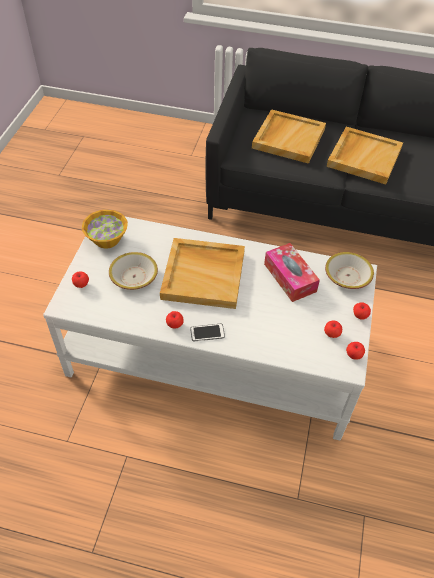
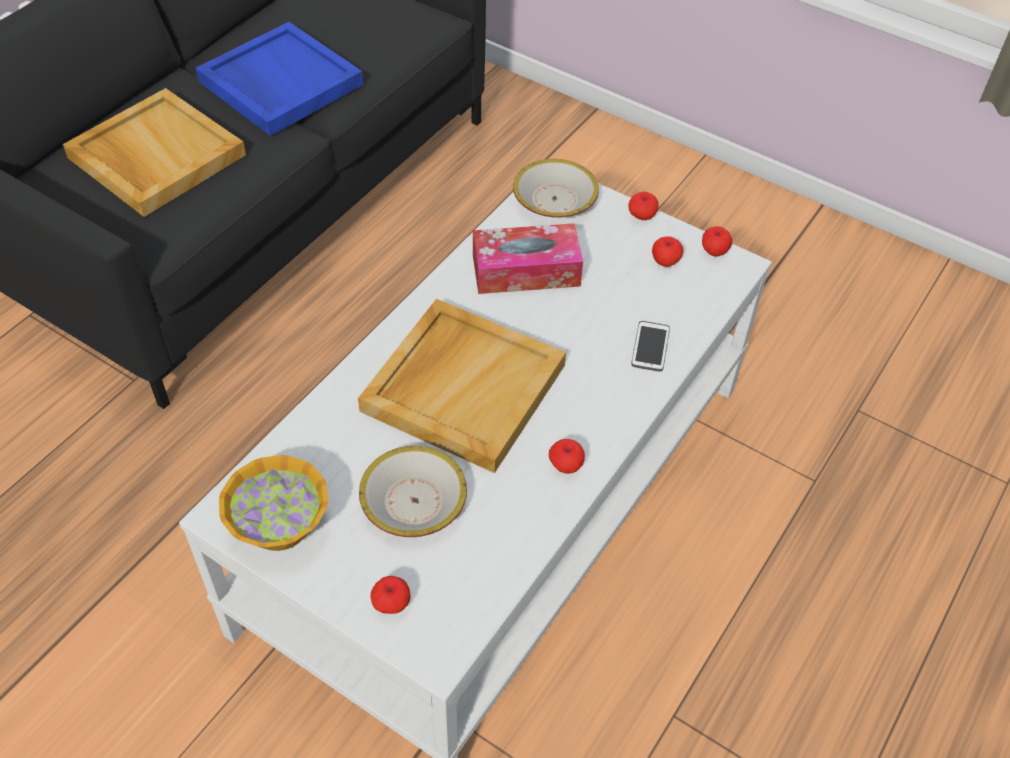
camera: 70 degrees left, 0 degrees up
phone [190,324,225,341] -> phone moved to [631,321,670,371]
beige tray [326,127,403,185] -> blue tray [196,22,363,136]

